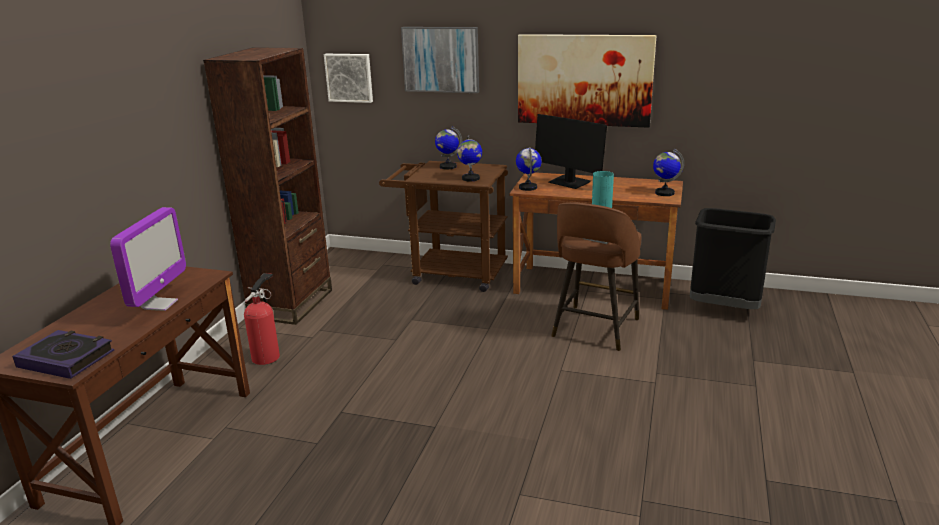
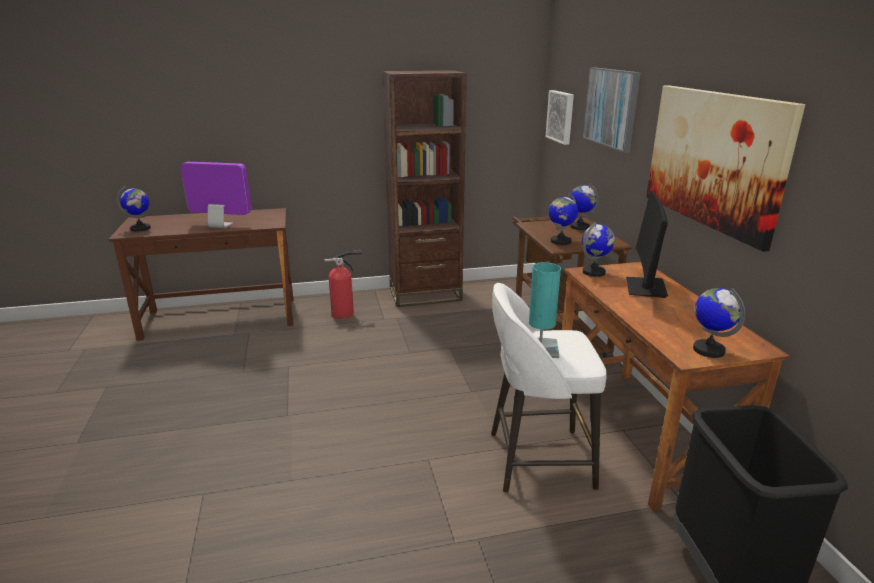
camera: 60 degrees right, 0 degrees up
book [12,330,114,379] -> globe [116,186,151,232]
monitor [110,207,186,311] -> monitor turned 150 degrees counterclockwise [180,162,252,228]
brown stool [551,202,642,351] -> white stool [491,283,607,493]

